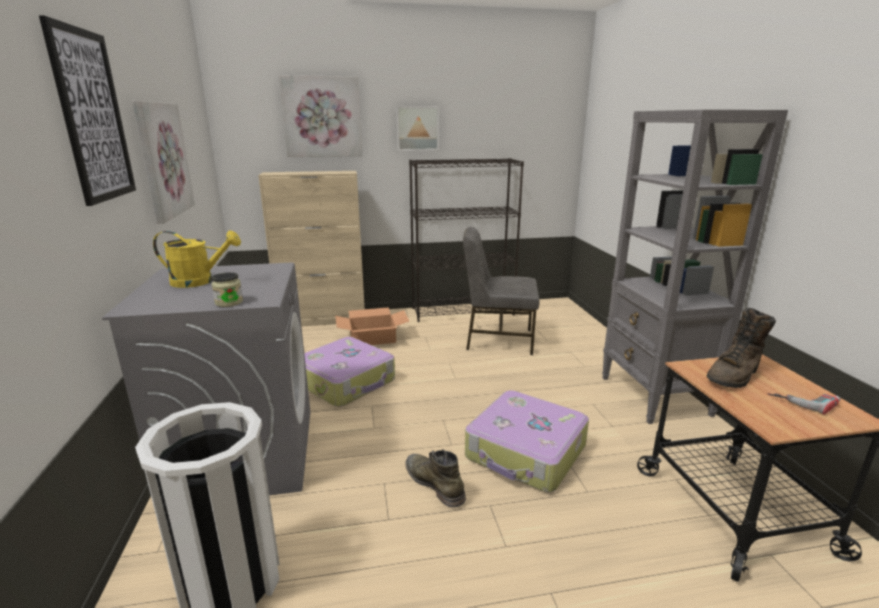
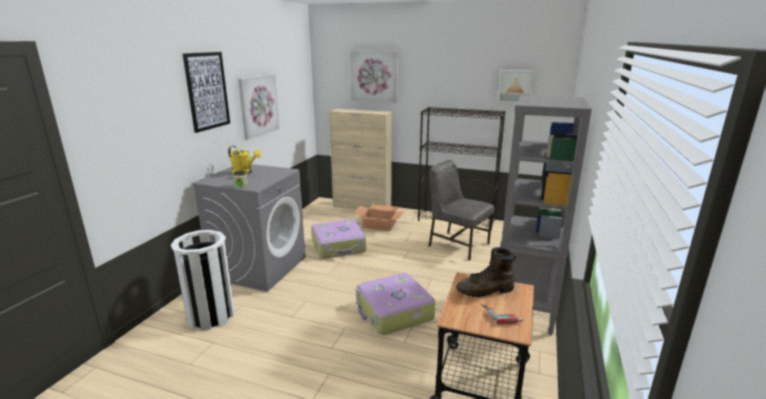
camera: 30 degrees right, 0 degrees up
picture [396,106,439,151] -> picture moved to [498,70,534,103]
green boot [405,449,466,507] -> none

